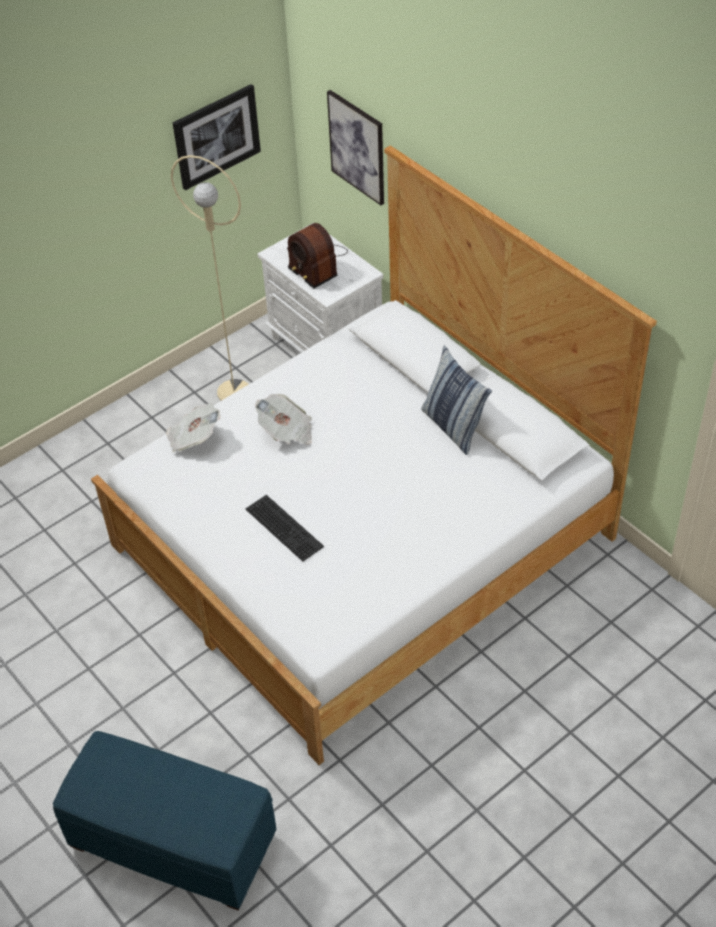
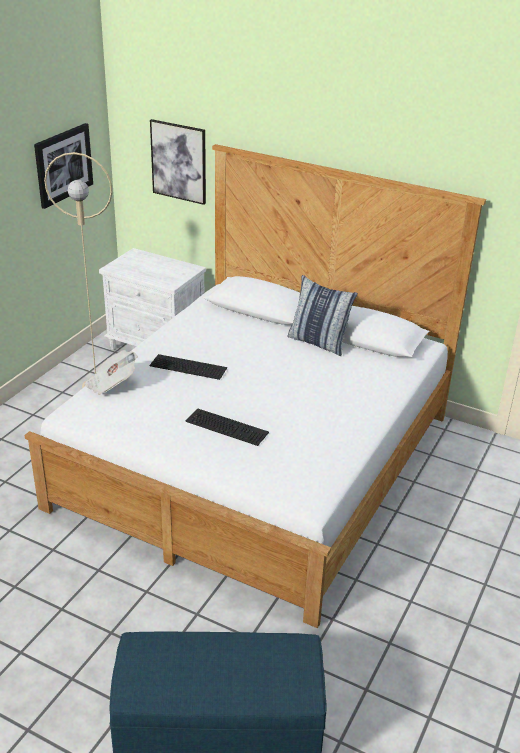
camera: 25 degrees left, 15 degrees down
newspaper [255,394,312,444] -> keyboard [150,354,227,380]
radio [287,223,348,289] -> none

